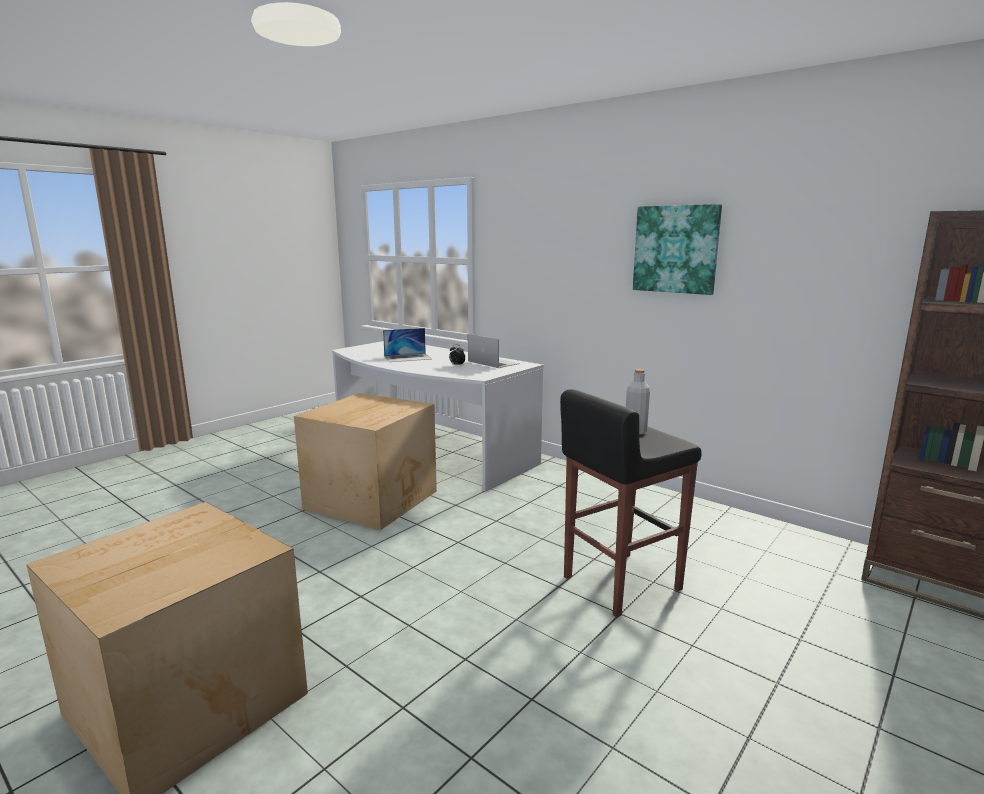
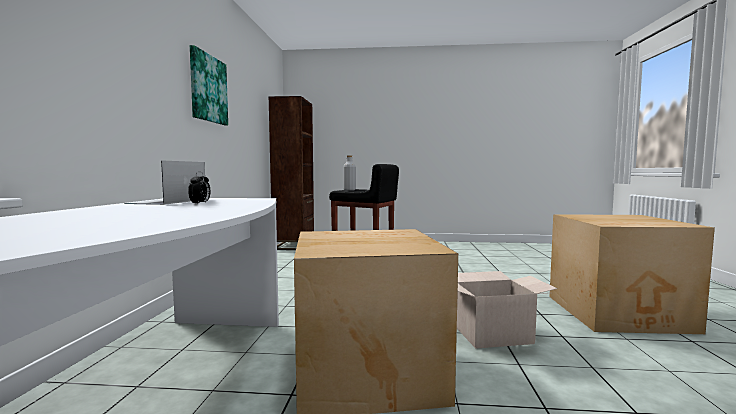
camera: 125 degrees left, 10 degrees down
laptop [383,328,431,362] -> none
none -> cardboard box [457,271,557,349]

